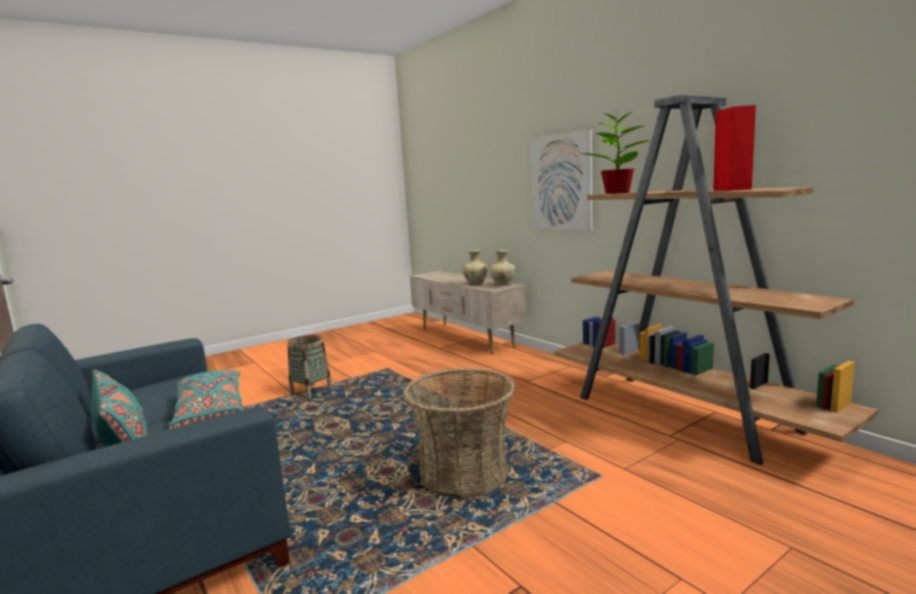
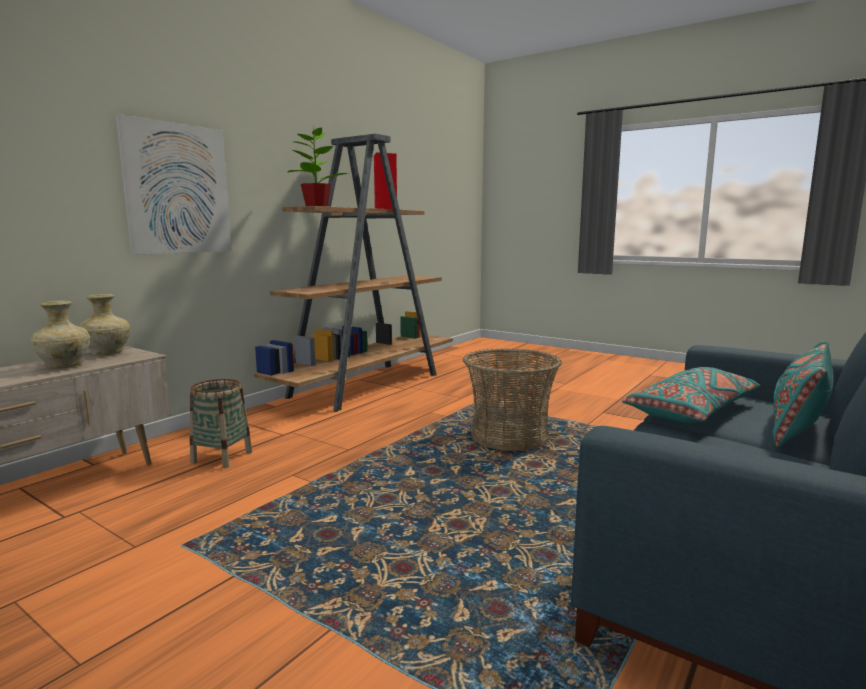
camera: 110 degrees left, 0 degrees up
basket [288,335,332,398] -> basket moved to [190,379,252,468]

